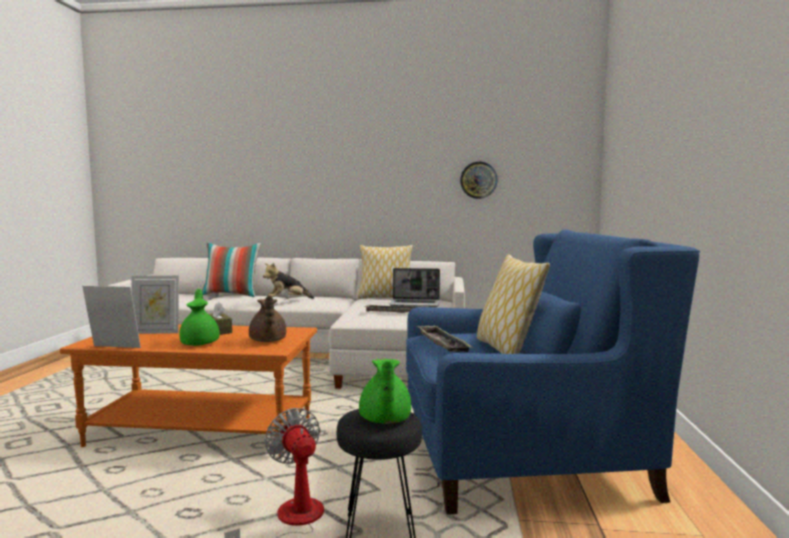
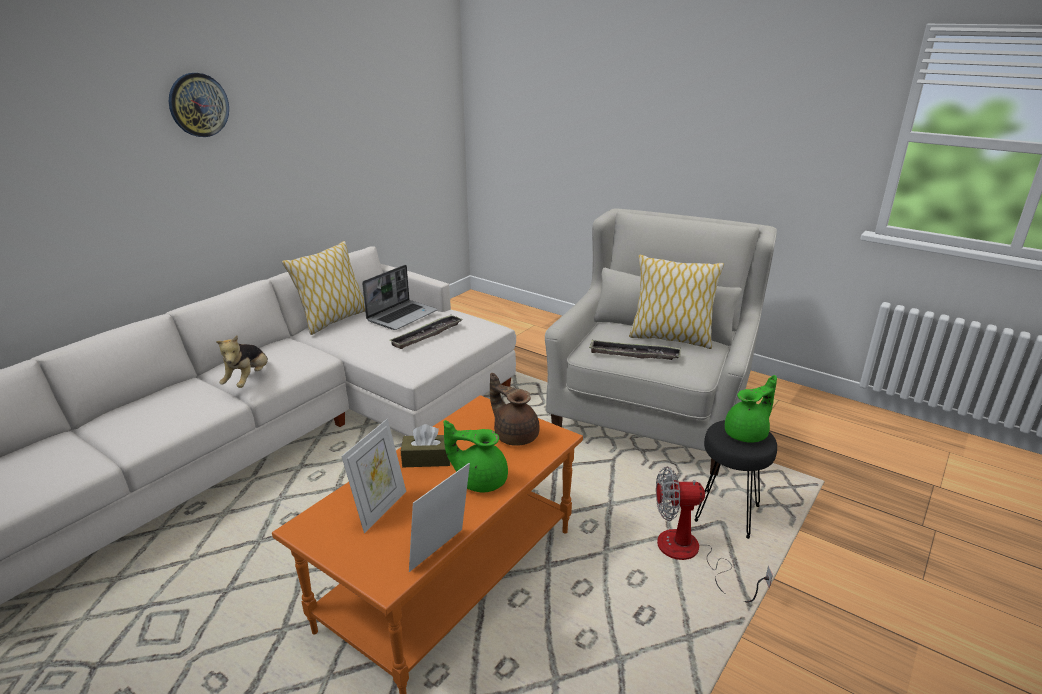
camera: 60 degrees left, 20 degrees up
pillow [202,243,261,297] -> none
brown teapot [249,295,286,342] -> brown teapot turned 150 degrees counterclockwise [490,373,540,446]
green teapot [359,359,411,424] -> green teapot turned 60 degrees counterclockwise [725,375,777,443]
blue armchair [406,229,700,515] -> white armchair [545,208,777,476]
wall clock [460,162,497,199] -> wall clock moved to [169,73,229,137]

